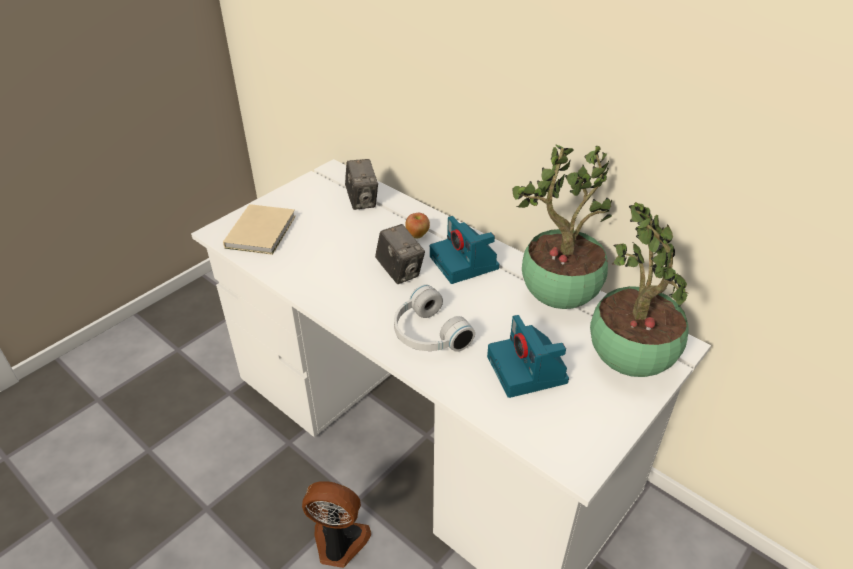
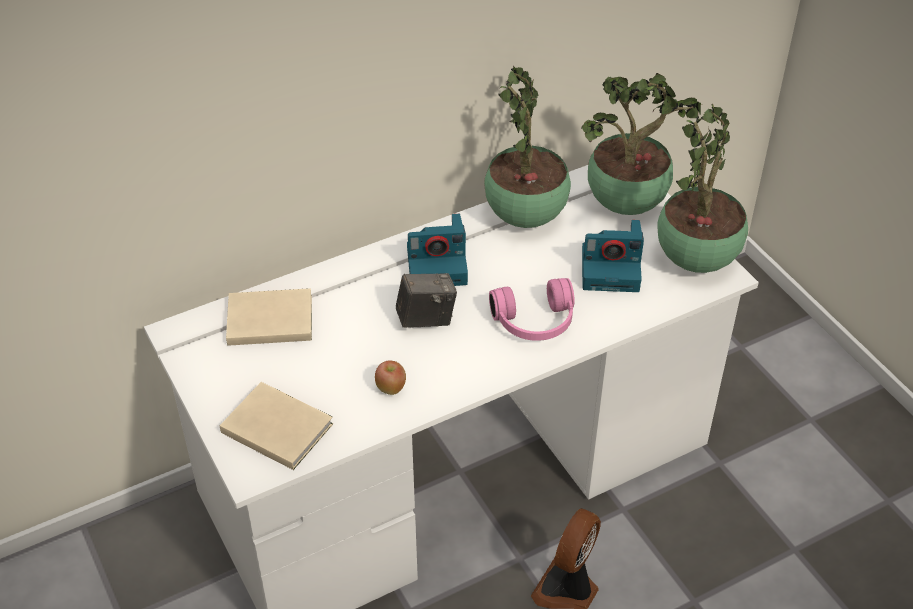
camera: 70 degrees left, 5 degrees up
camera [345,159,378,210] -> beige book [226,288,312,346]
white headphones [394,284,475,352] -> pink headphones [489,278,575,341]
apple [405,213,430,239] -> apple moved to [375,360,406,395]
none -> potted plant [657,104,748,273]

